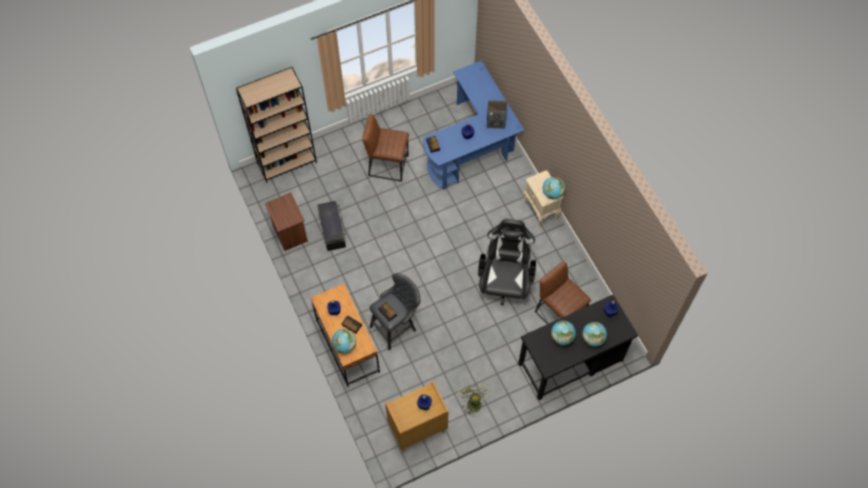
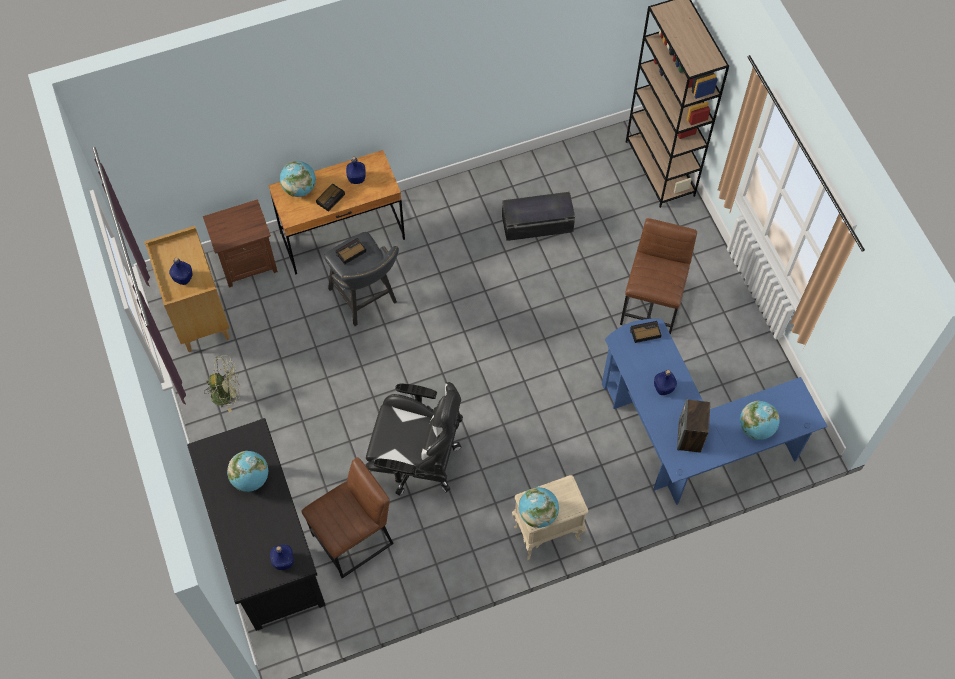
camera: 95 degrees right, 0 degrees up
brown nightstand [265,192,308,251] -> brown nightstand moved to [203,199,278,288]
globe [582,322,607,347] -> globe moved to [740,401,780,440]

